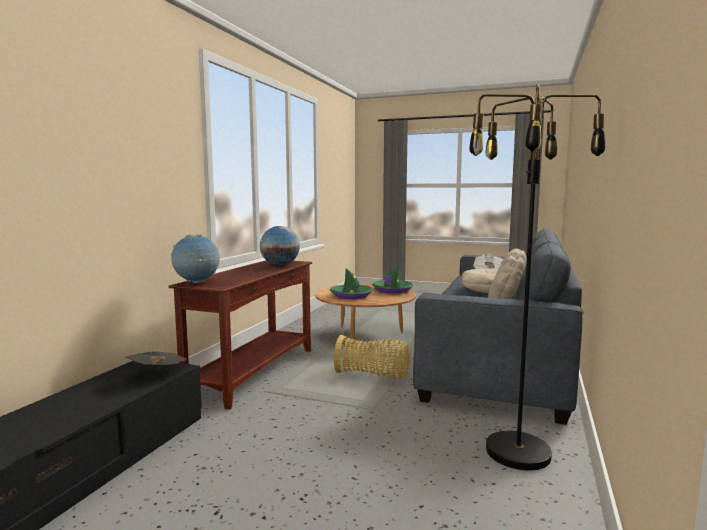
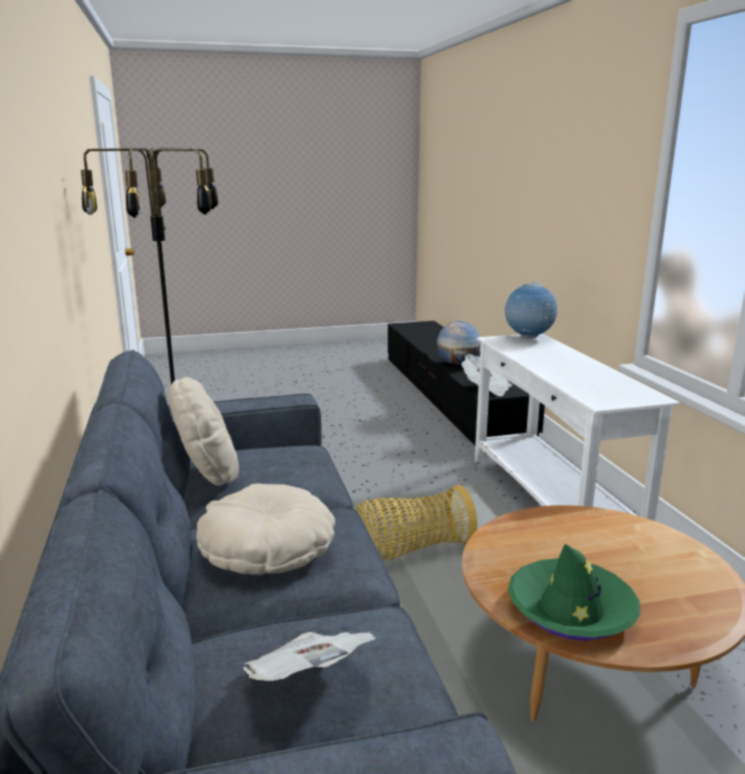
camera: 145 degrees right, 10 degrees up
brown console table [169,261,312,410] -> white console table [475,334,680,521]
globe [260,226,300,266] -> globe moved to [437,321,481,365]
green hat [330,269,373,299] -> none

